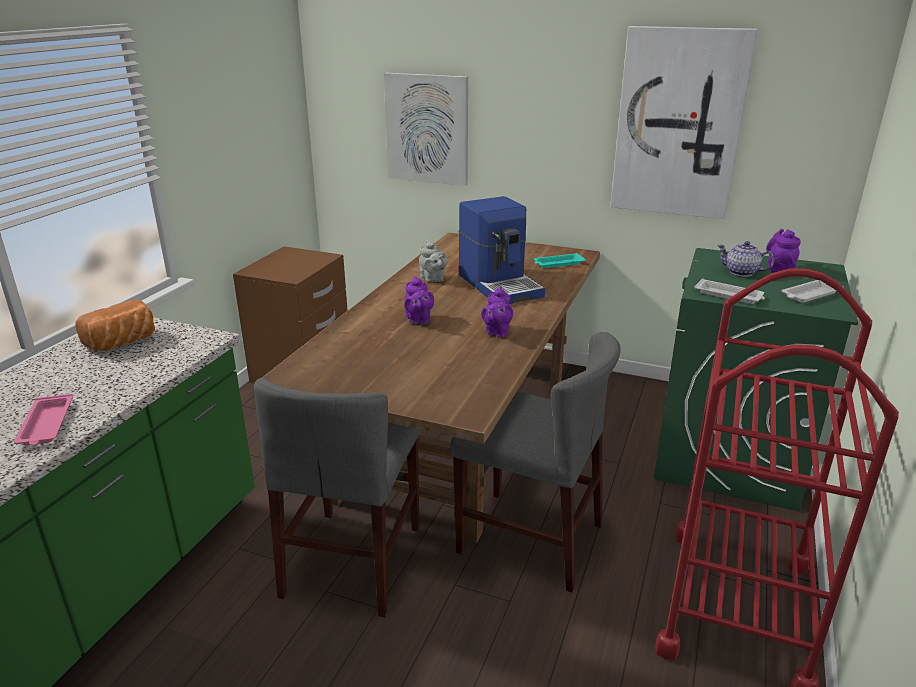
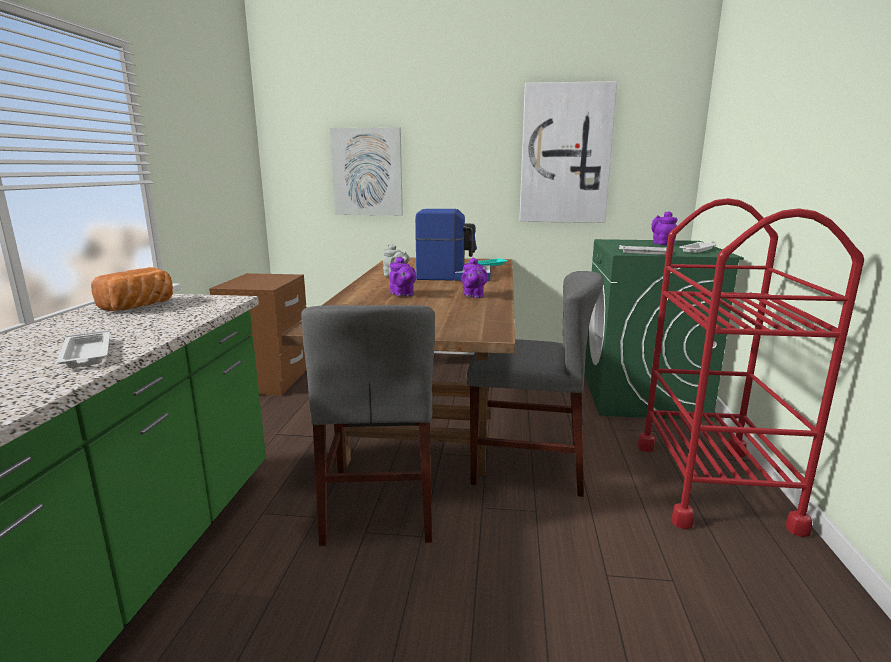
camera: 15 degrees left, 10 degrees down
pink tray [14,394,73,445] -> white tray [57,330,110,368]
coffee machine [459,196,545,304] -> coffee machine turned 45 degrees counterclockwise [415,209,490,281]
teapot [717,241,774,277] -> none

